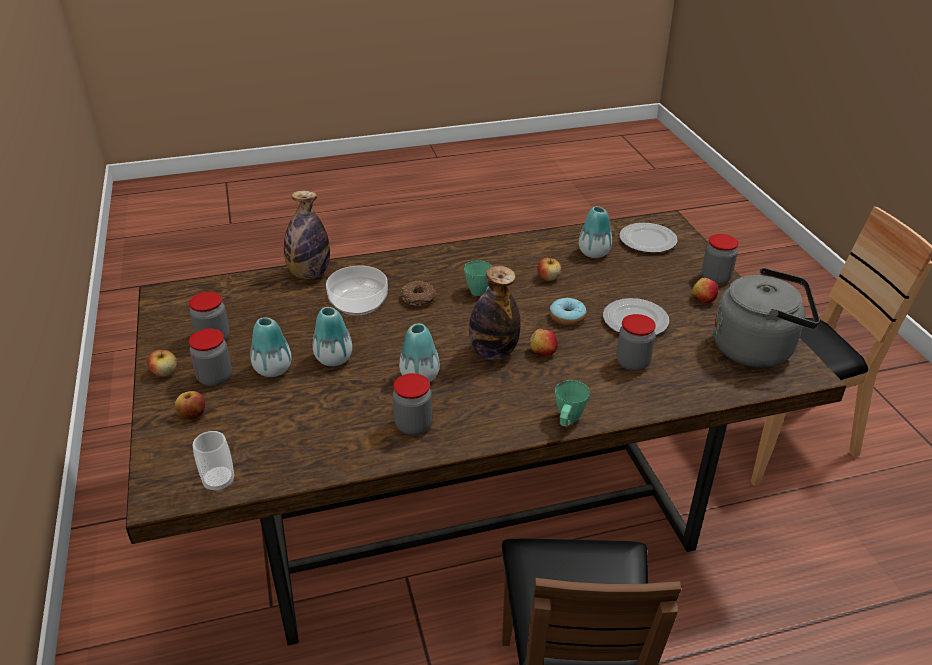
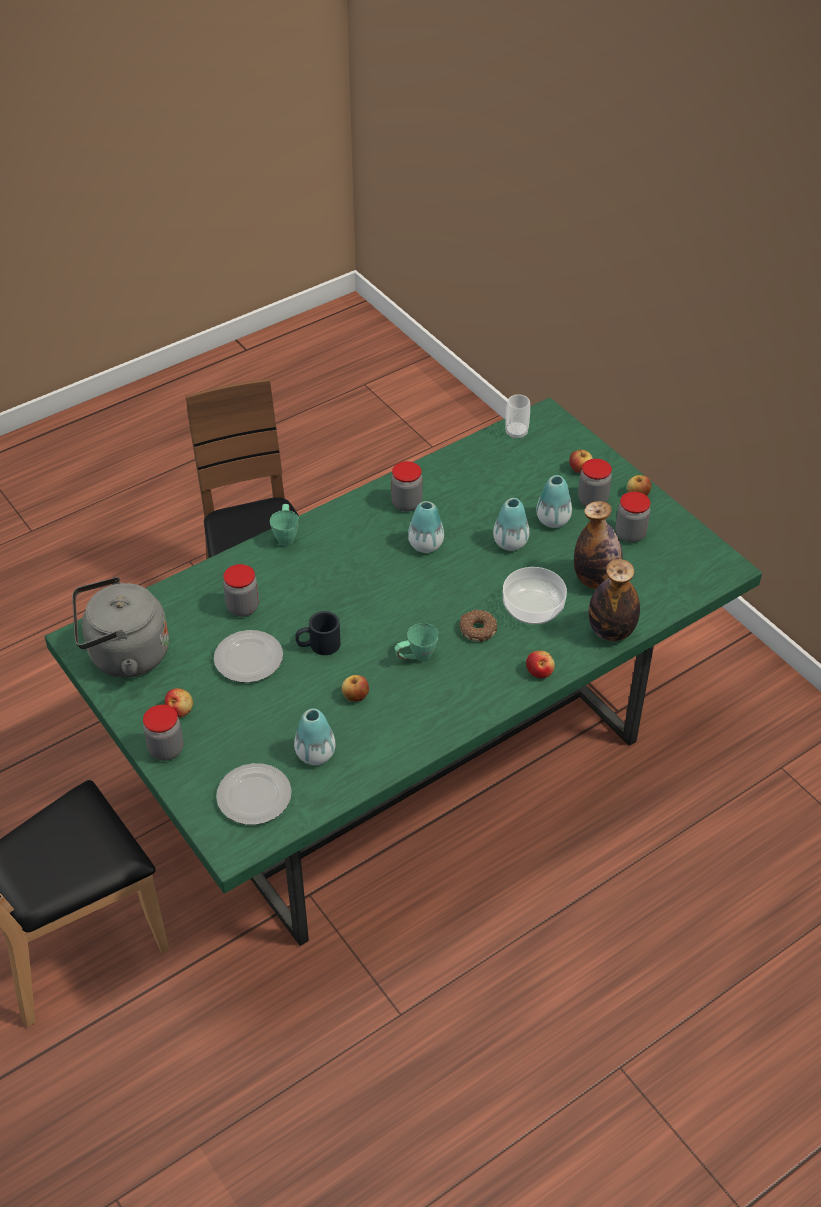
camera: 160 degrees right, 10 degrees up
brown dining table [126,211,846,645] -> green dining table [45,397,762,946]
bottle [469,266,520,360] -> bottle moved to [574,501,623,589]
apple [530,329,558,356] -> apple moved to [526,651,555,678]
donut [550,297,586,326] -> black mug [296,611,341,655]

